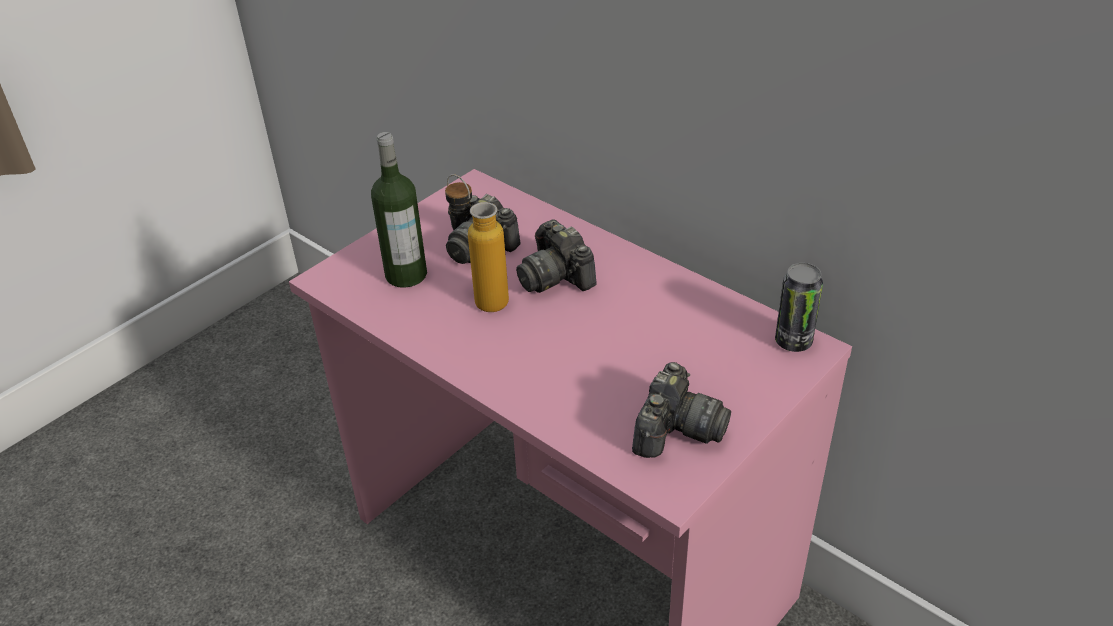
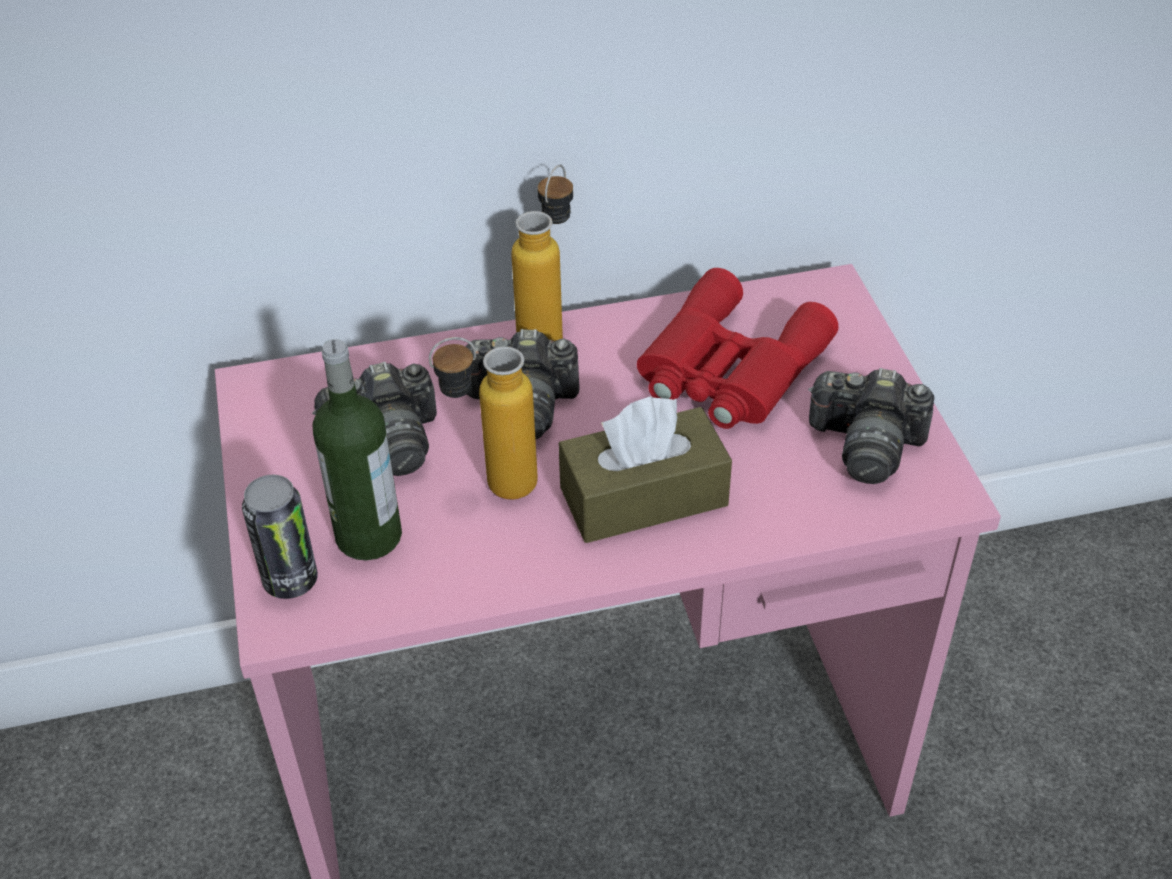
camera: 55 degrees left, 5 degrees up
camera [632,362,731,458] -> camera turned 135 degrees clockwise [808,368,934,484]
can [775,263,823,352] -> can moved to [242,475,318,599]
none -> bottle [511,165,573,341]
none -> brown tissue box [559,396,732,543]
none -> red binoculars [637,268,838,429]

